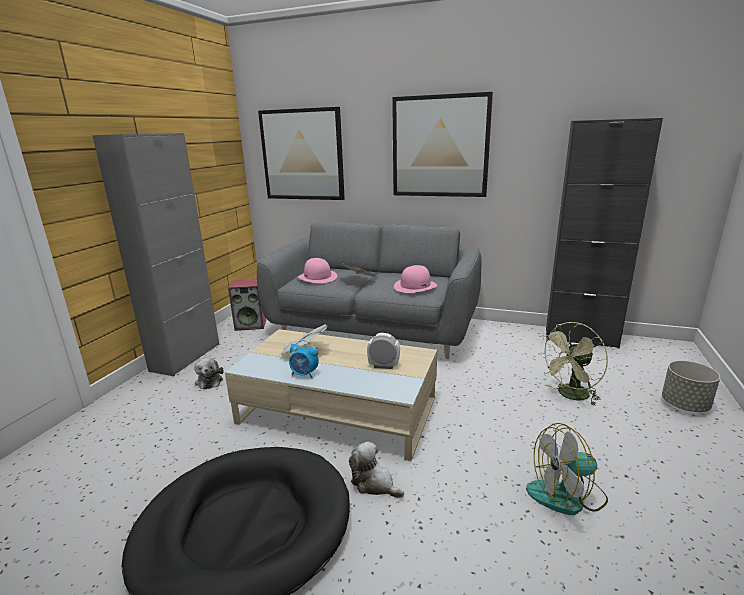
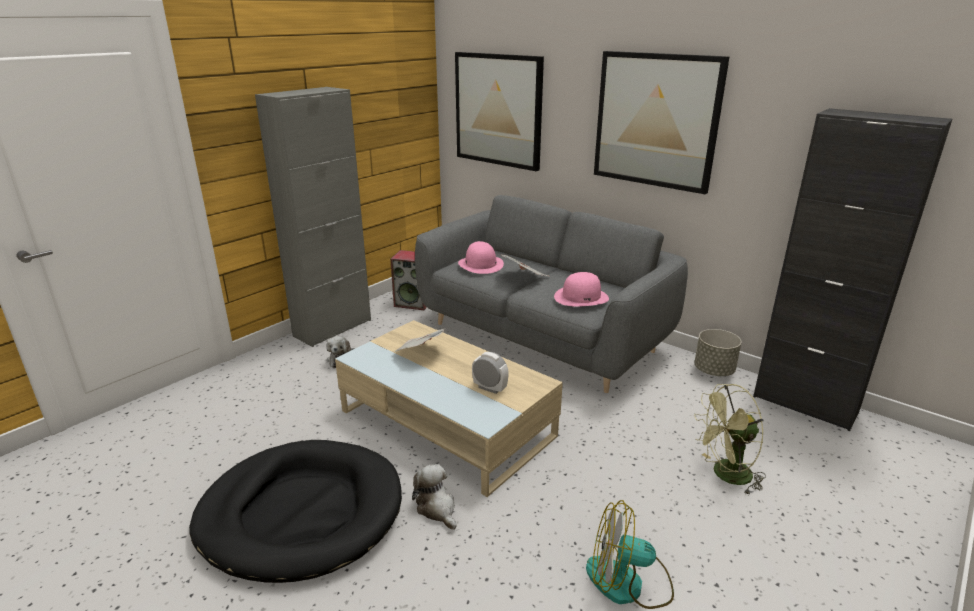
camera: 20 degrees right, 5 degrees up
alarm clock [289,340,319,378] -> none
grey planter [662,361,720,412] -> grey planter moved to [694,329,742,376]

